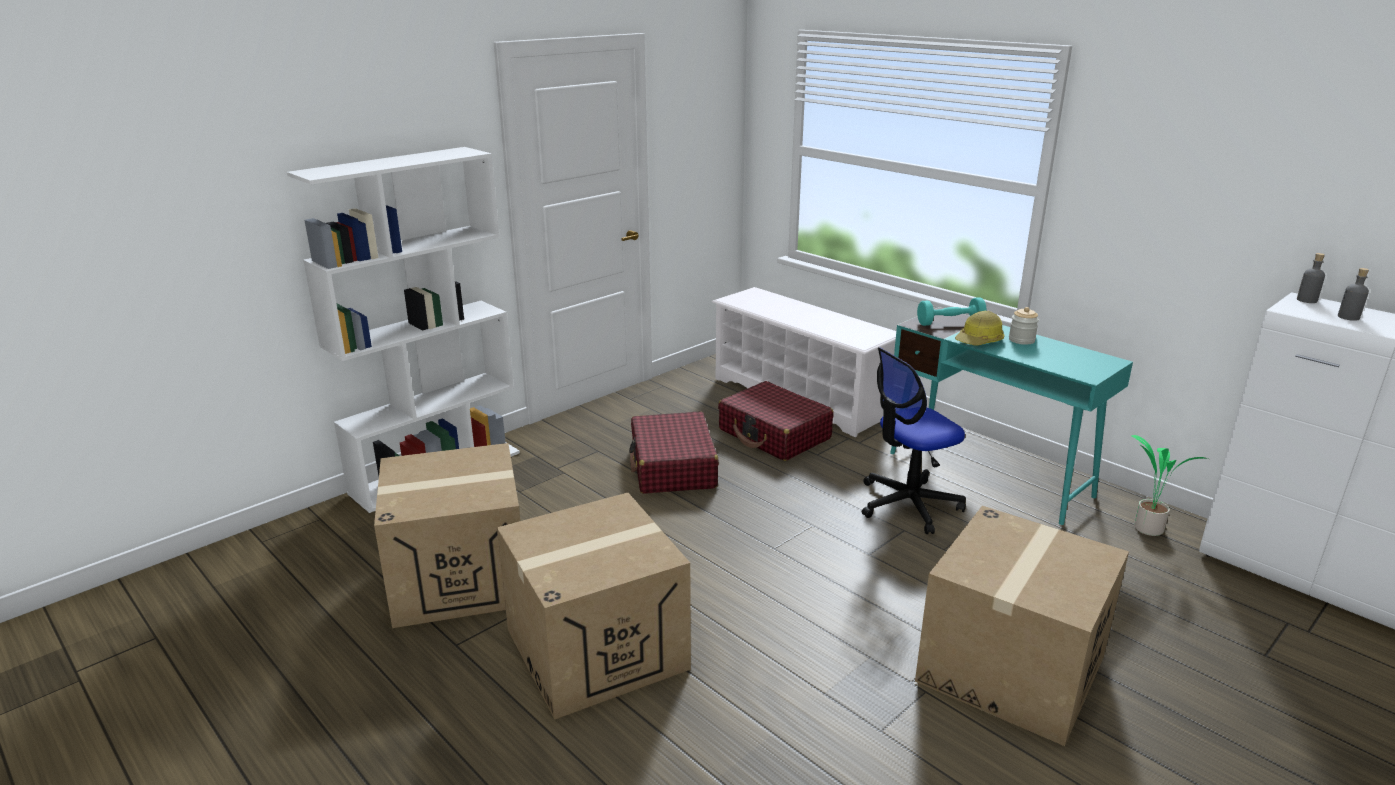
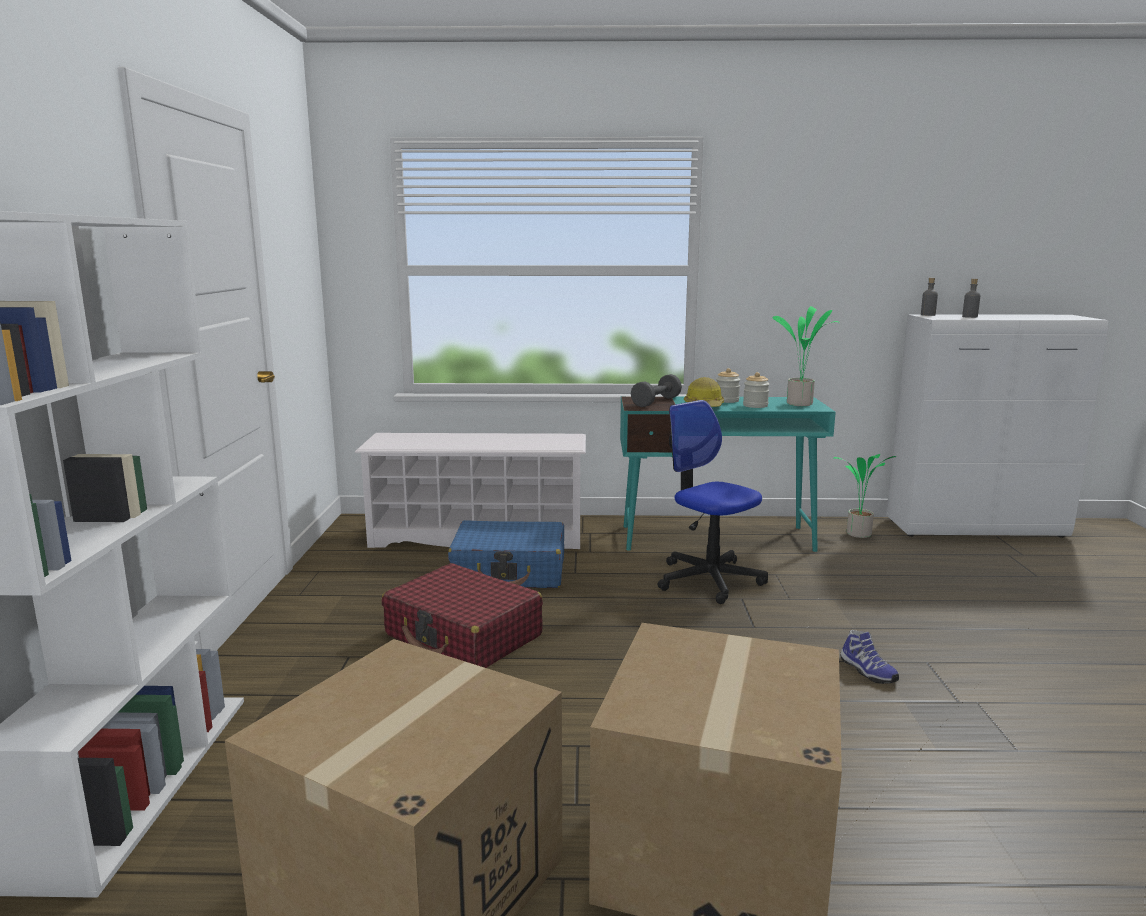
camera: 45 degrees left, 10 degrees down
red suitcase [718,381,834,461] -> blue suitcase [448,520,564,588]
office chair [862,347,966,534] -> office chair turned 120 degrees clockwise [657,400,768,604]
cardboard box [915,506,1129,746] -> none
turquoise dumbbell [917,297,987,326] -> grey dumbbell [631,374,682,407]
none -> jar [743,372,770,408]
none -> potted plant [772,306,839,406]
none -> shoe [840,630,899,684]

